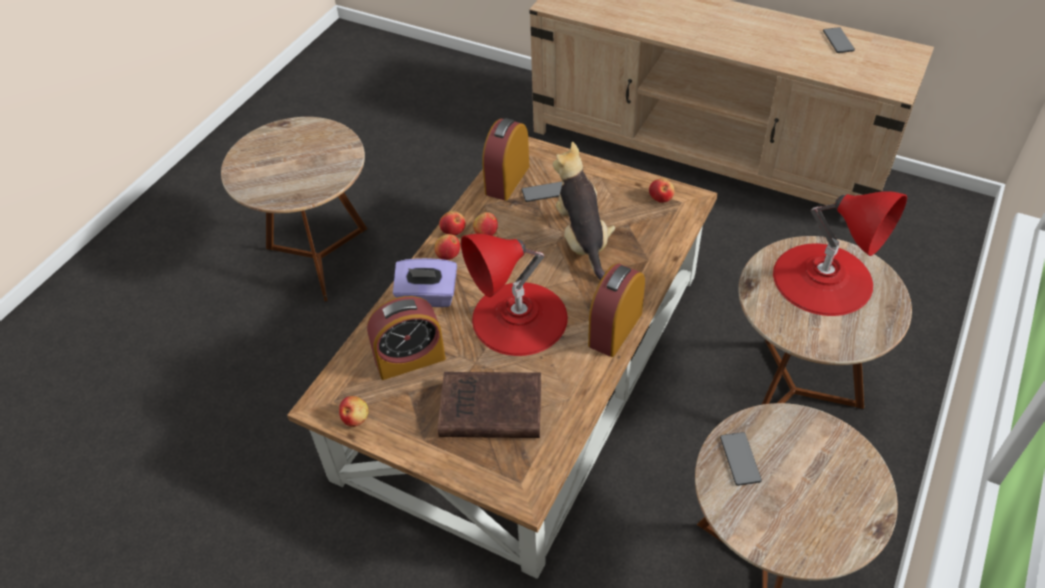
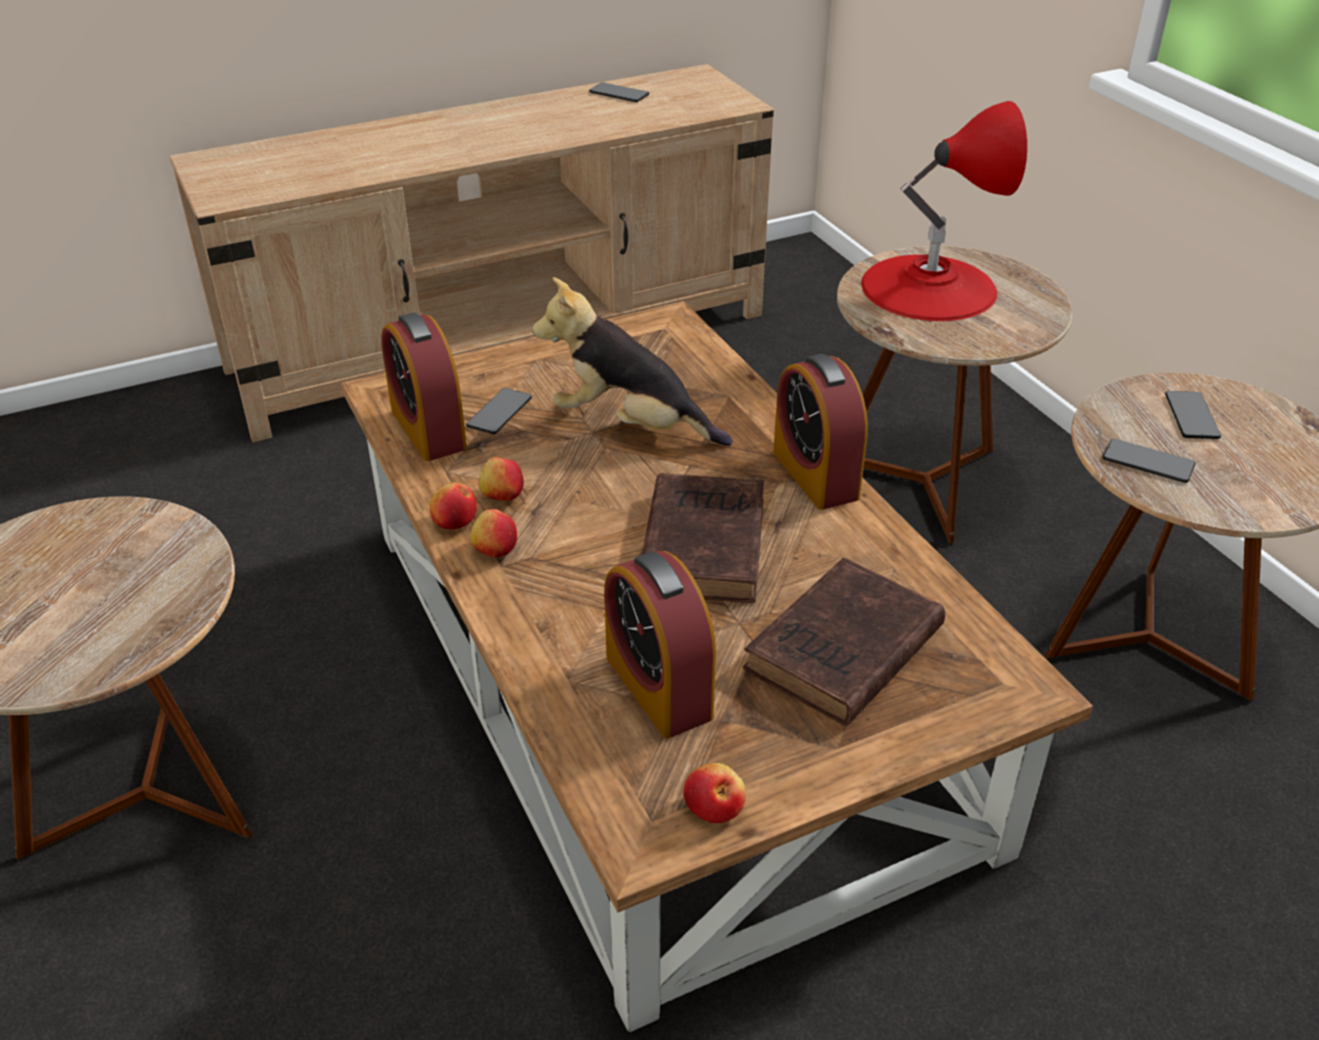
camera: 55 degrees left, 10 degrees down
alarm clock [367,296,446,380] -> alarm clock turned 135 degrees clockwise [604,551,716,738]
purple tissue box [393,258,457,307] -> none
red table lamp [461,234,568,356] -> brown book [642,473,764,603]
apple [649,179,675,203] -> none
none -> phone [1165,391,1221,439]

